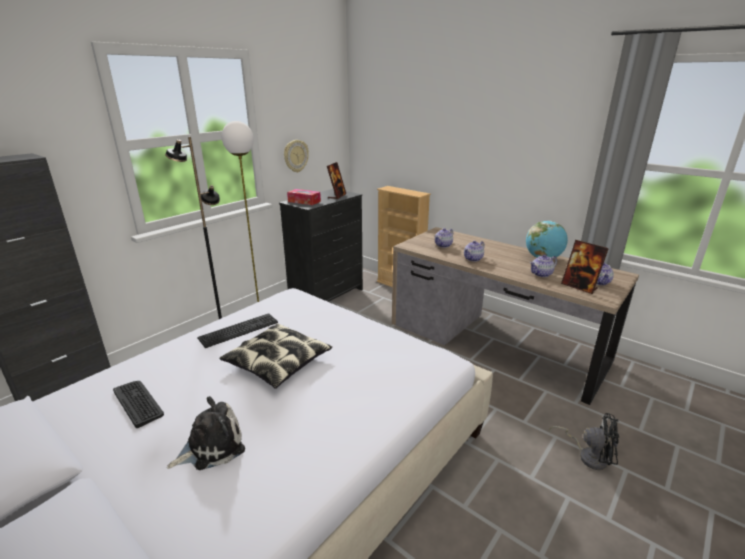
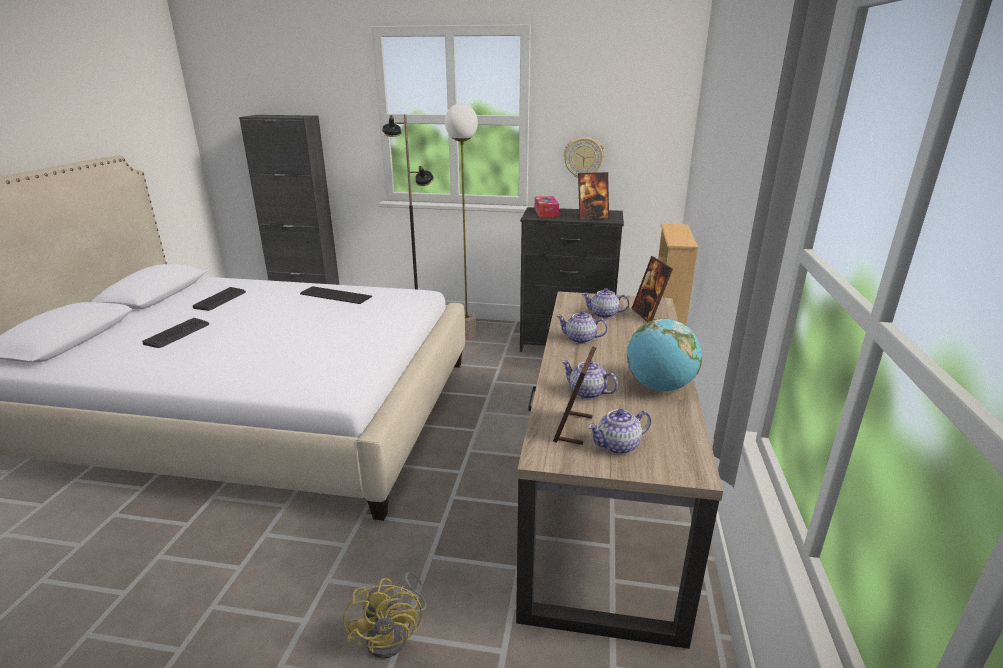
camera: 60 degrees right, 0 degrees up
plush toy [167,396,245,470] -> keyboard [142,318,209,348]
pillow [219,323,332,389] -> none
black fan [549,413,619,470] -> yellow fan [343,572,427,659]
none -> picture frame [631,256,673,322]

